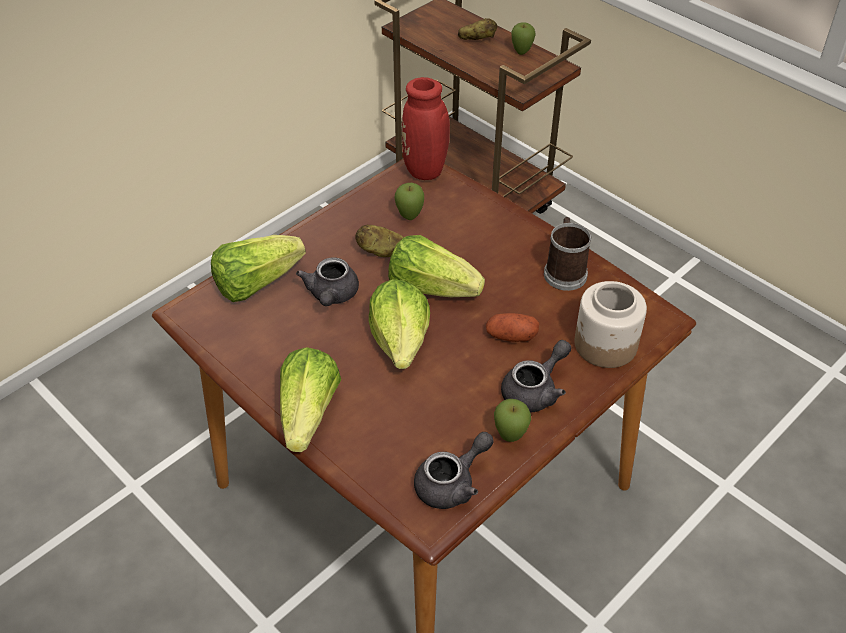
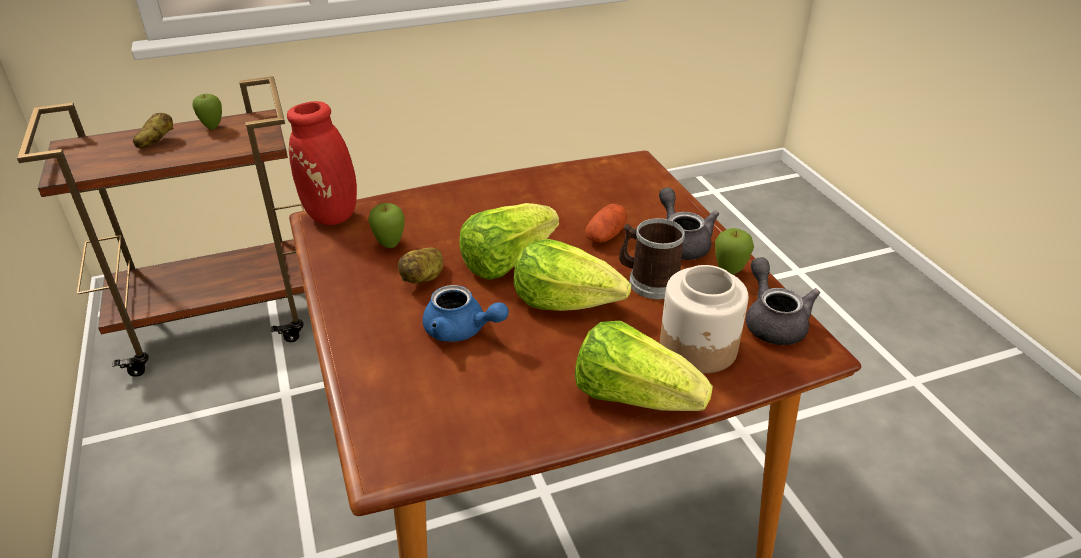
camera: 65 degrees left, 10 degrees down
lettuce [211,235,306,302] -> none
grey teapot [296,257,359,306] -> blue teapot [423,285,509,342]
mug [544,217,592,291] -> mug moved to [619,218,685,299]
jar [574,281,647,368] -> jar moved to [660,265,748,373]

